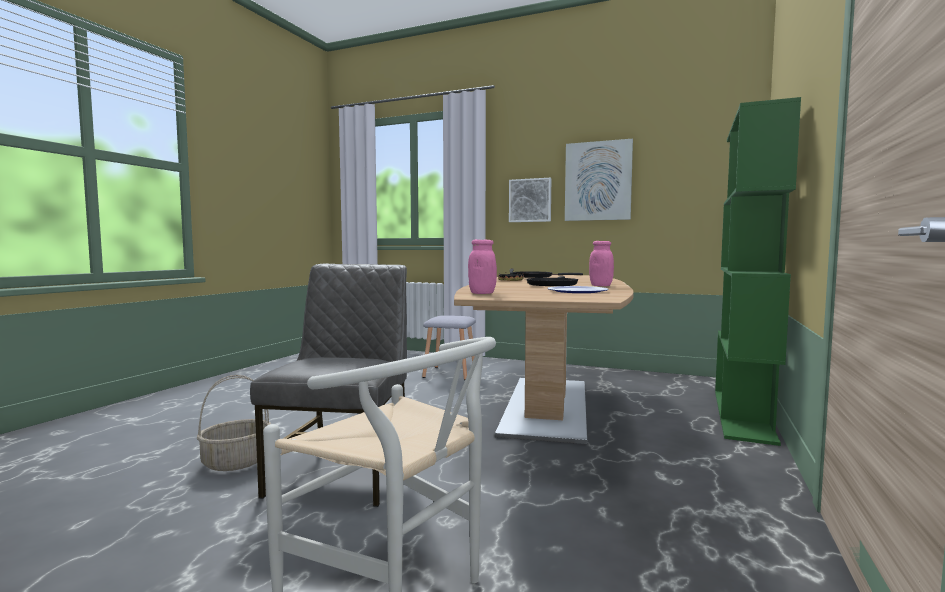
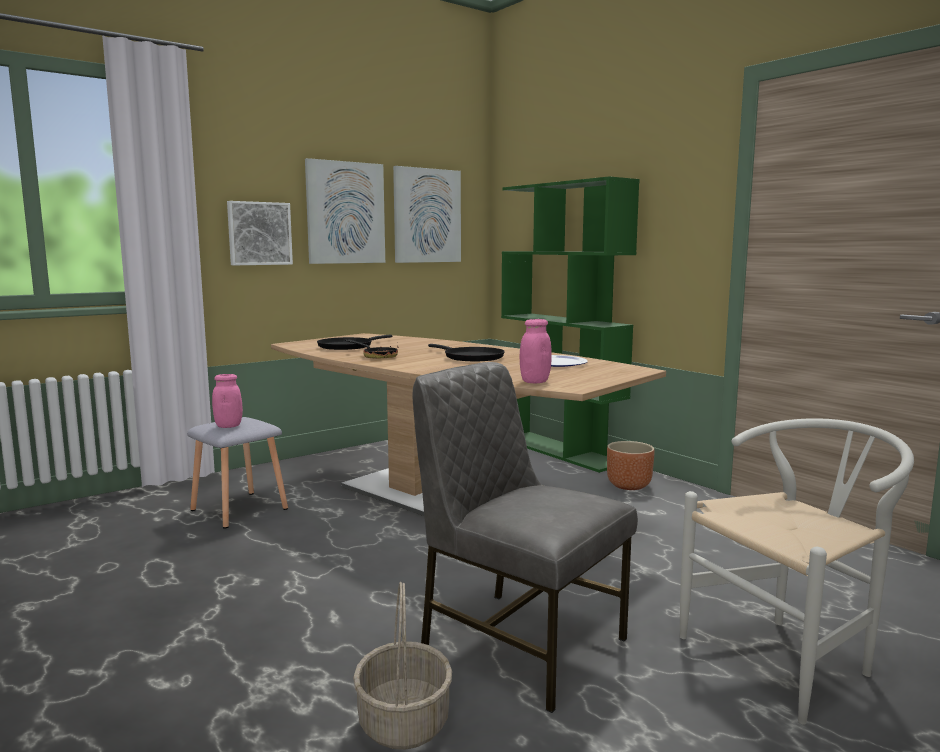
camera: 60 degrees left, 5 degrees up
pink jar [589,241,614,286] -> pink jar moved to [212,374,243,428]
none -> picture [393,166,461,263]
none -> brown planter [607,441,654,490]

